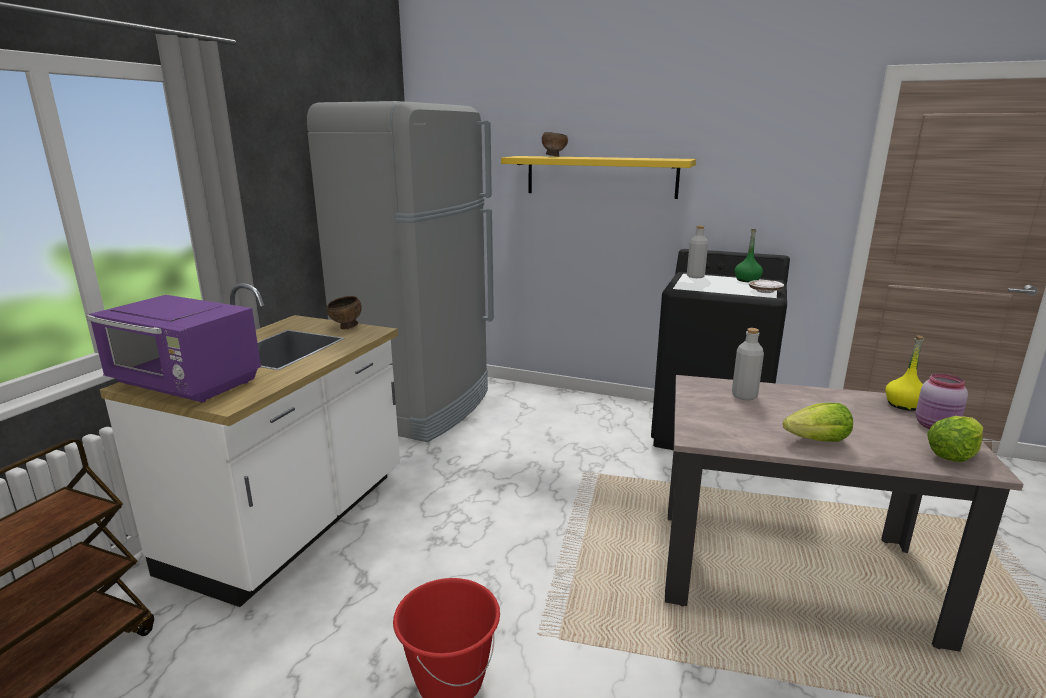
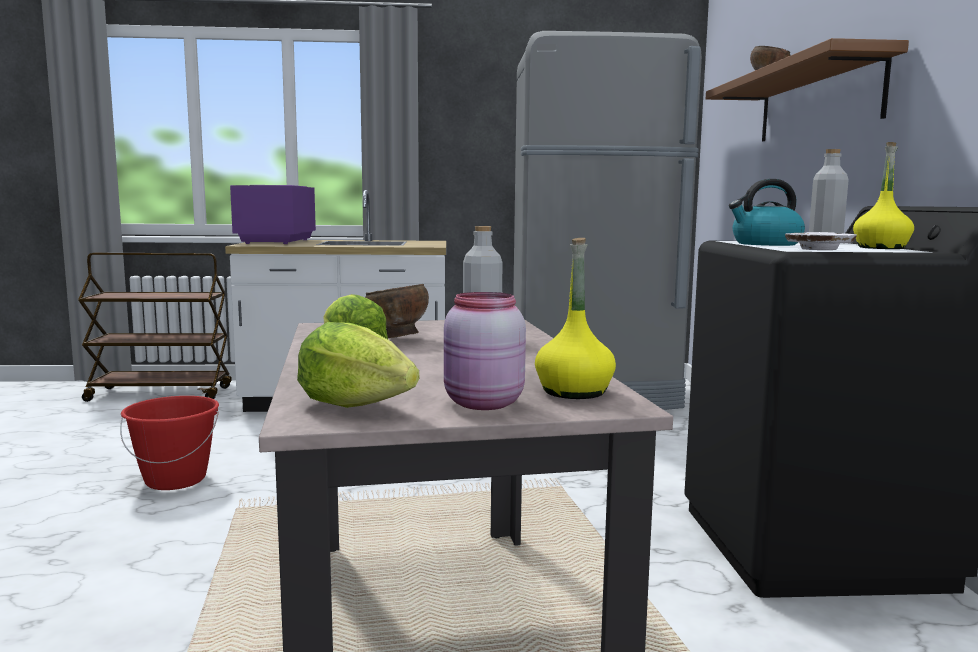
camera: 65 degrees right, 10 degrees down
brown bowl [326,296,362,330] -> brown bowl moved to [365,284,429,338]
yellow shelf [501,156,696,199] -> brown shelf [706,38,909,141]
green bottle [735,229,763,282] -> yellow bottle [853,142,914,249]
none -> kettle [729,179,805,246]

